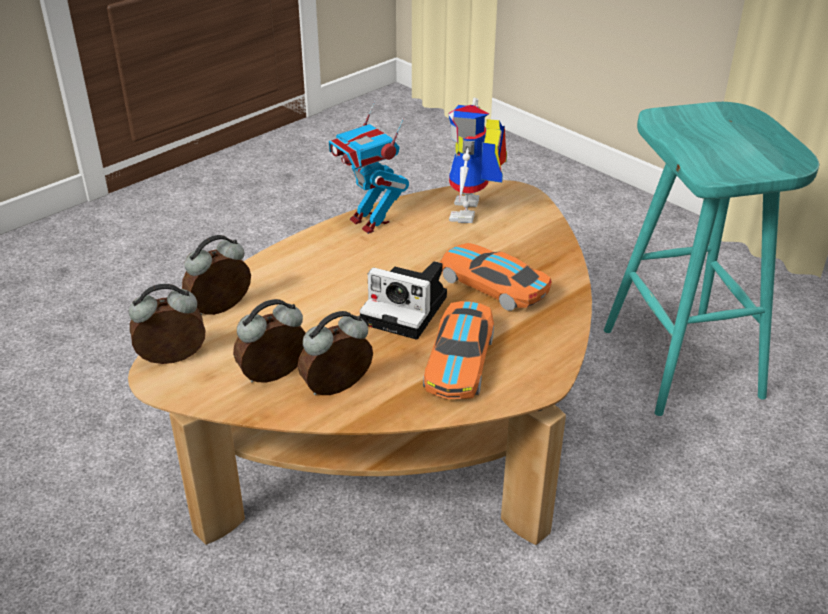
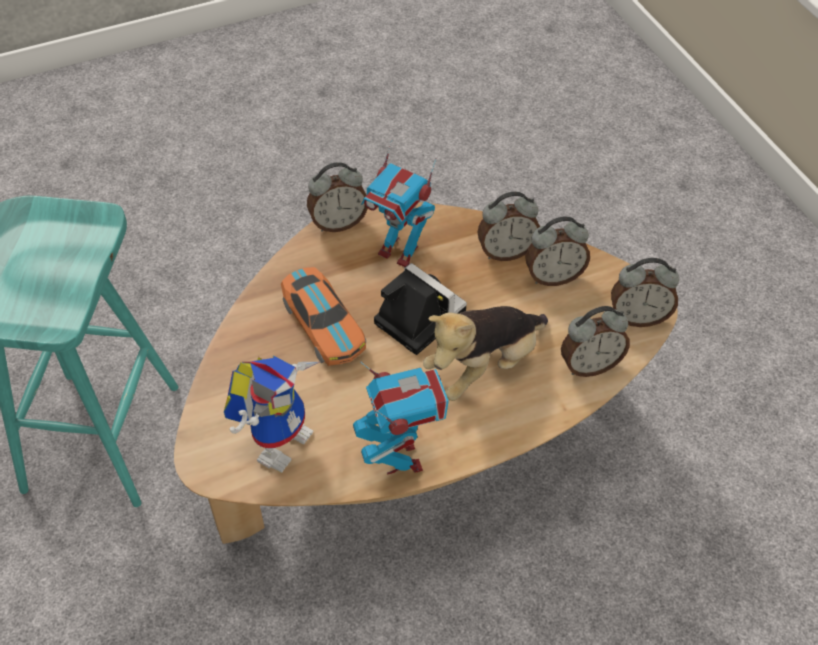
camera: 160 degrees left, 15 degrees up
toy car [423,301,494,399] -> toy robot [361,139,436,267]
none -> alarm clock [307,162,368,232]
none -> plush toy [423,306,548,401]

